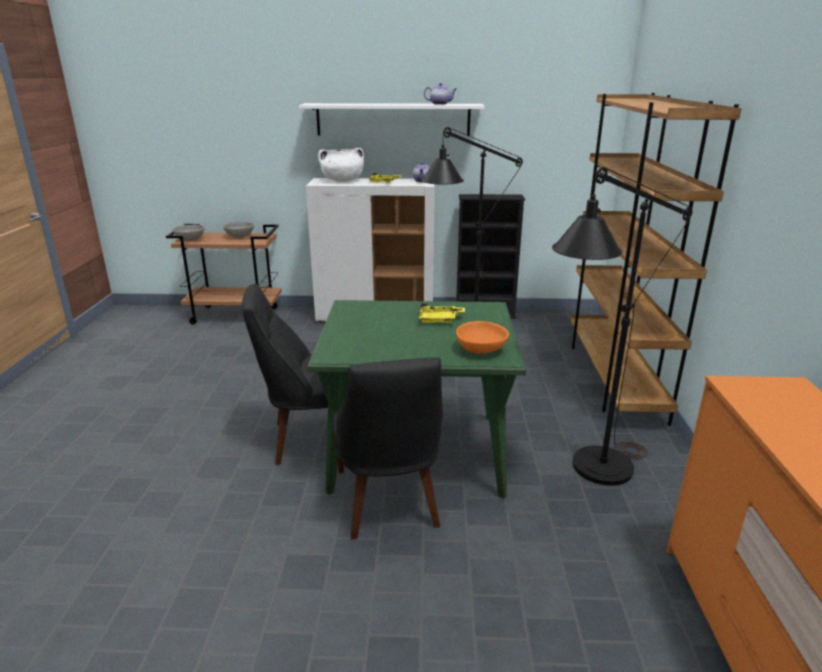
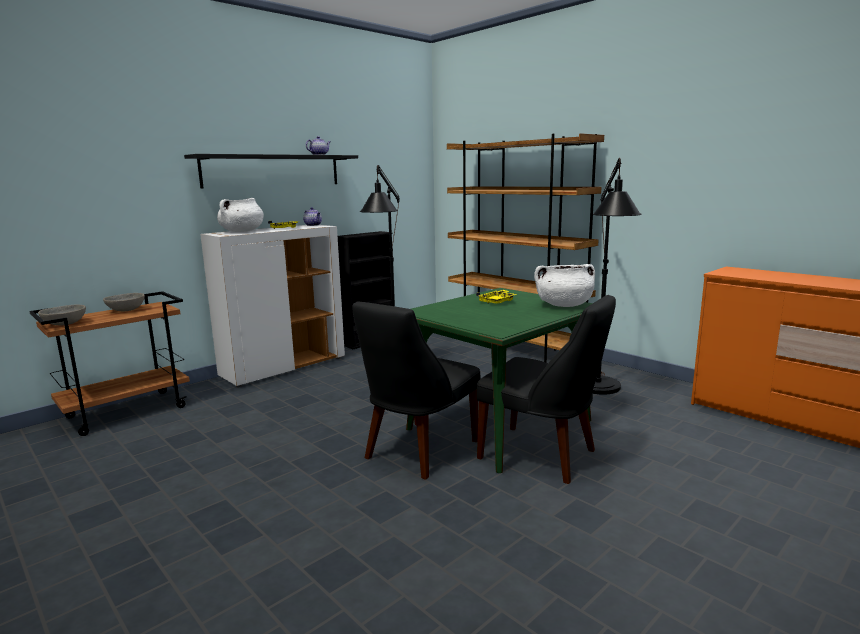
camera: 45 degrees left, 10 degrees down
white shelf [299,103,485,136] -> black shelf [184,154,358,189]
orange bowl [456,321,509,354] -> white cooking pot [534,264,595,307]

